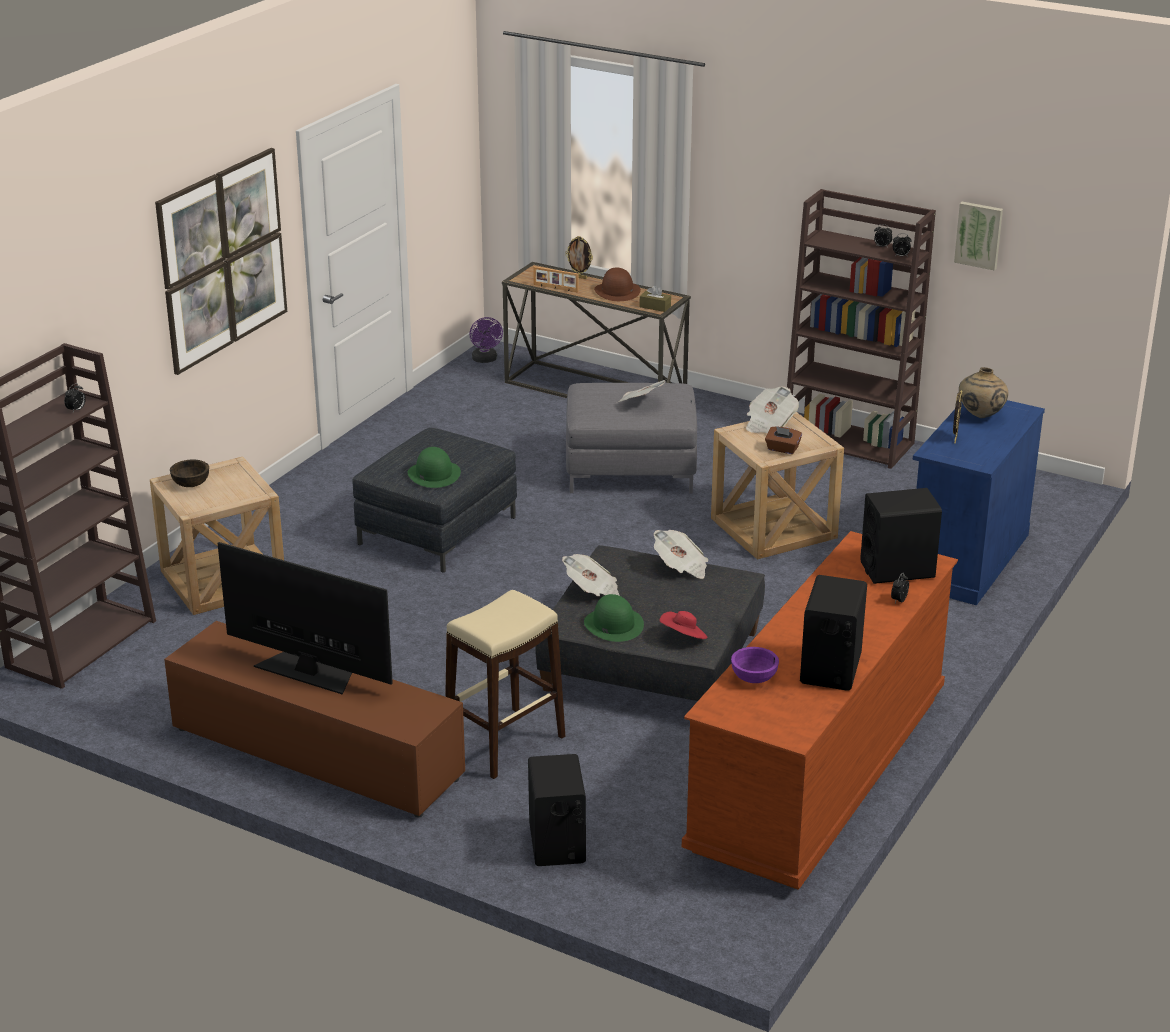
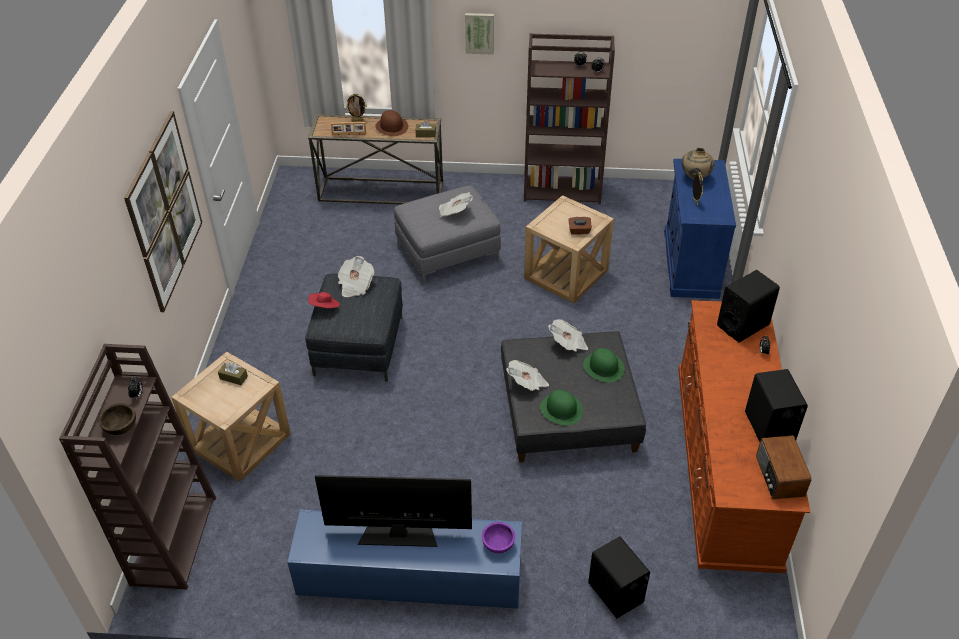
camera: 25 degrees left, 15 degrees up
brown tv stand [164,621,465,817] -> blue tv stand [287,509,522,609]
brown bowl [170,460,209,487] -> brown bowl moved to [98,403,136,435]
green hat [408,447,461,488] -> green hat moved to [583,348,624,382]
beige stool [445,590,565,779] -> none
purple fan [470,317,503,363] -> none
red hat [660,611,707,639] -> red hat moved to [308,292,340,308]
purple bowl [731,647,779,683] -> purple bowl moved to [482,522,515,553]
newspaper [746,386,799,433] -> newspaper moved to [338,256,374,297]
picture [954,202,1003,270] -> picture moved to [465,13,494,55]
none -> brown tissue box [218,362,248,385]
none -> radio [756,435,811,500]

